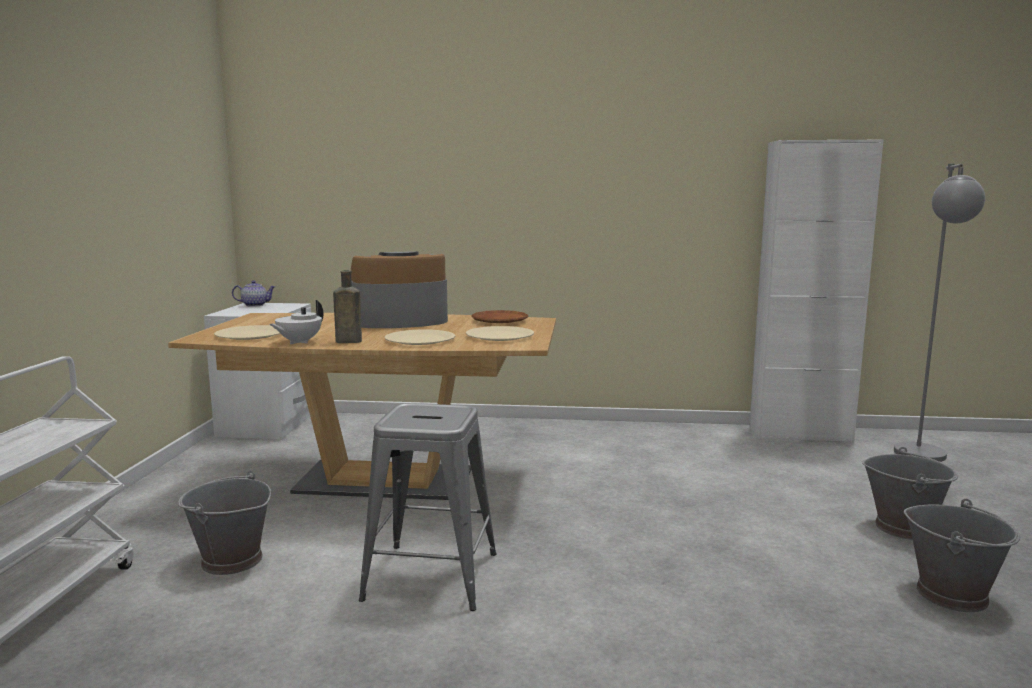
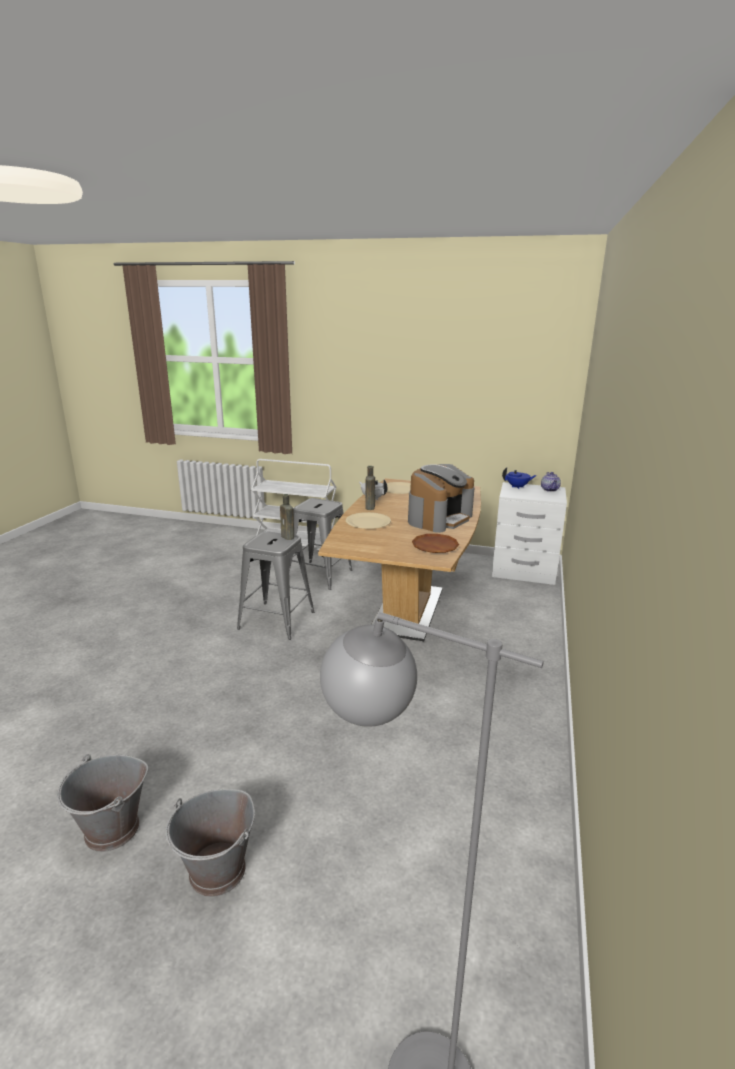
camera: 100 degrees right, 10 degrees up
grey bucket [178,471,271,575] -> grey stool [289,498,352,590]
coffee machine [351,251,448,328] -> coffee machine turned 45 degrees clockwise [408,464,475,533]
beige plate [466,326,534,341] -> none
white cabinet [749,139,883,443] -> none
none -> brown bottle [280,494,294,540]
none -> blue teapot [502,467,537,489]

